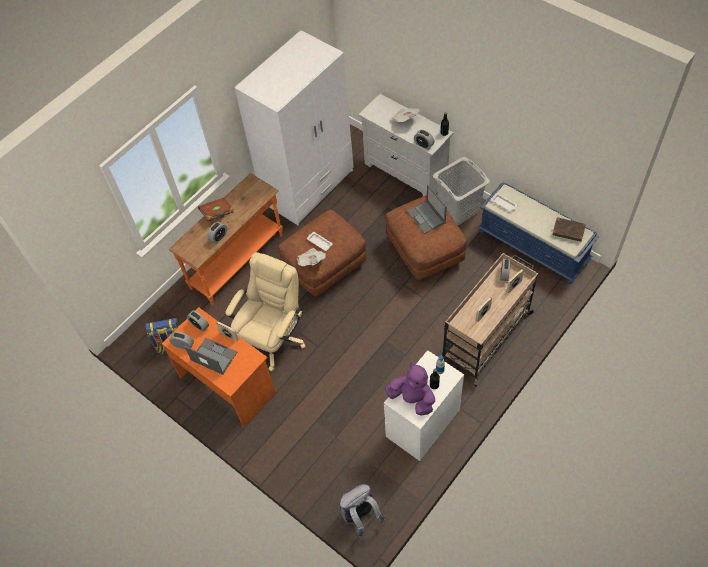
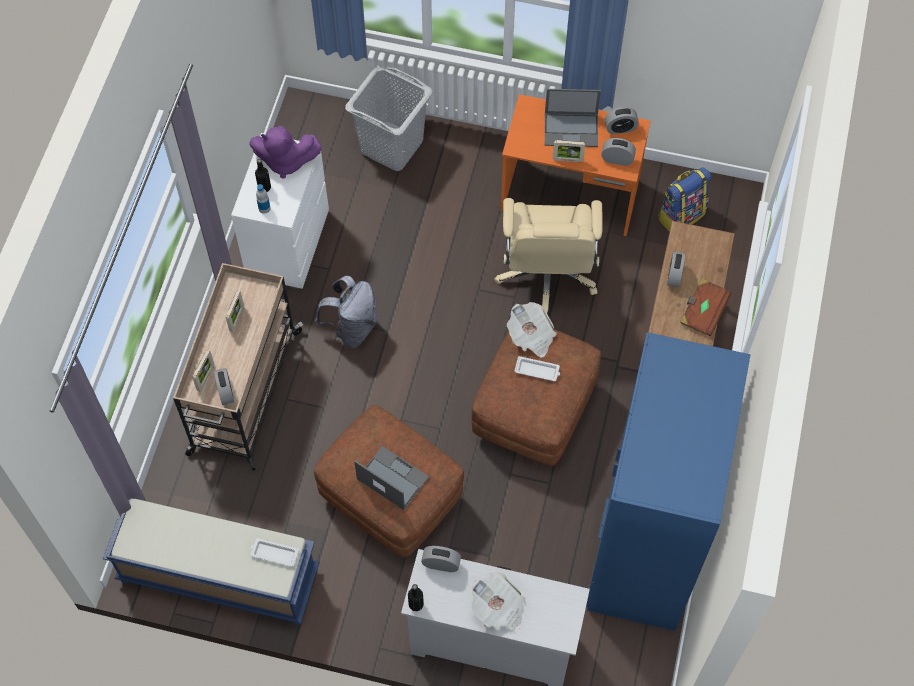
camera: 150 degrees right, 5 degrees up
white wardrobe [234,30,354,225] -> blue wardrobe [586,333,750,631]
grey backpack [340,484,386,539] -> grey backpack moved to [315,276,378,348]
grey laundry basket [433,157,490,225] -> grey laundry basket moved to [345,65,433,171]
brown book [552,217,586,242] -> none

